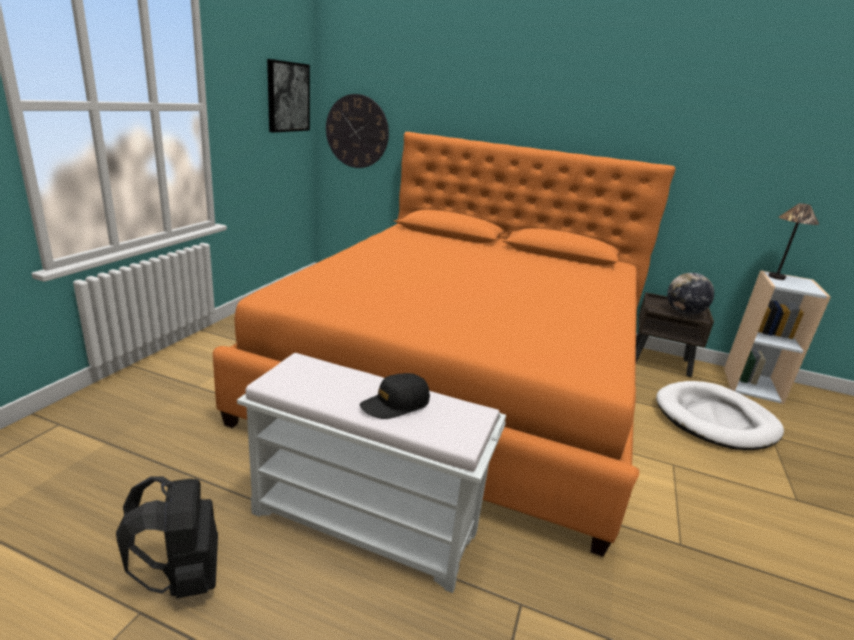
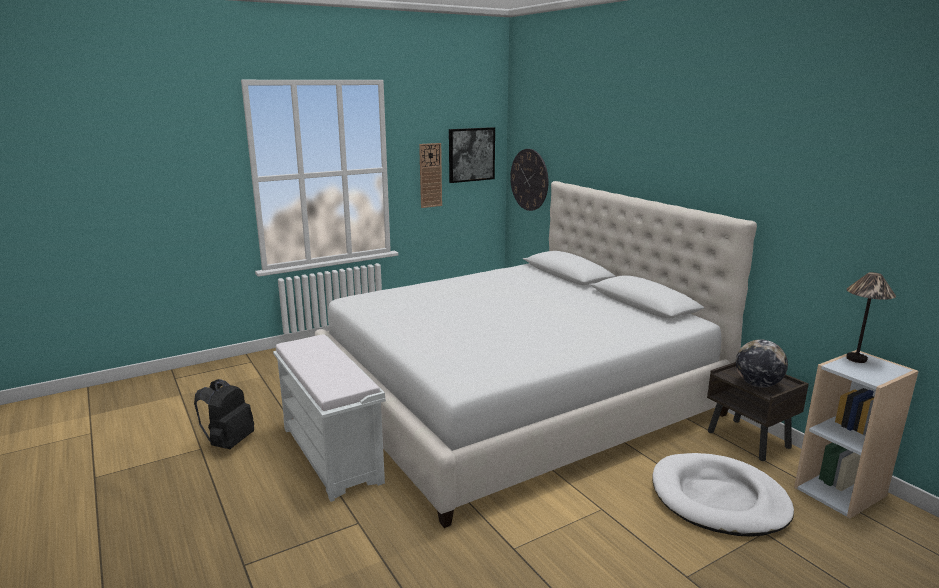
camera: 40 degrees right, 5 degrees down
orange bed [213,132,676,557] -> white bed [315,181,757,528]
black cap [360,373,430,419] -> none
none -> wall clock [419,143,442,208]

